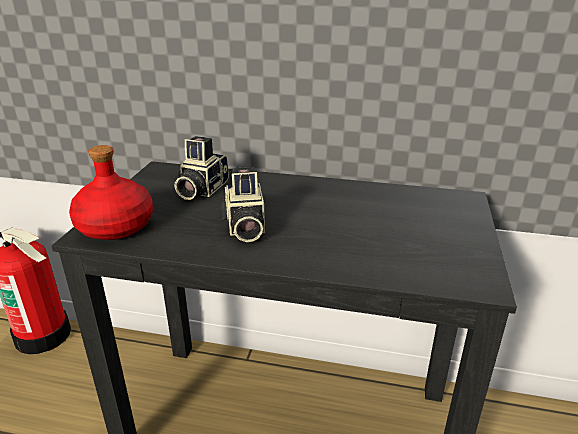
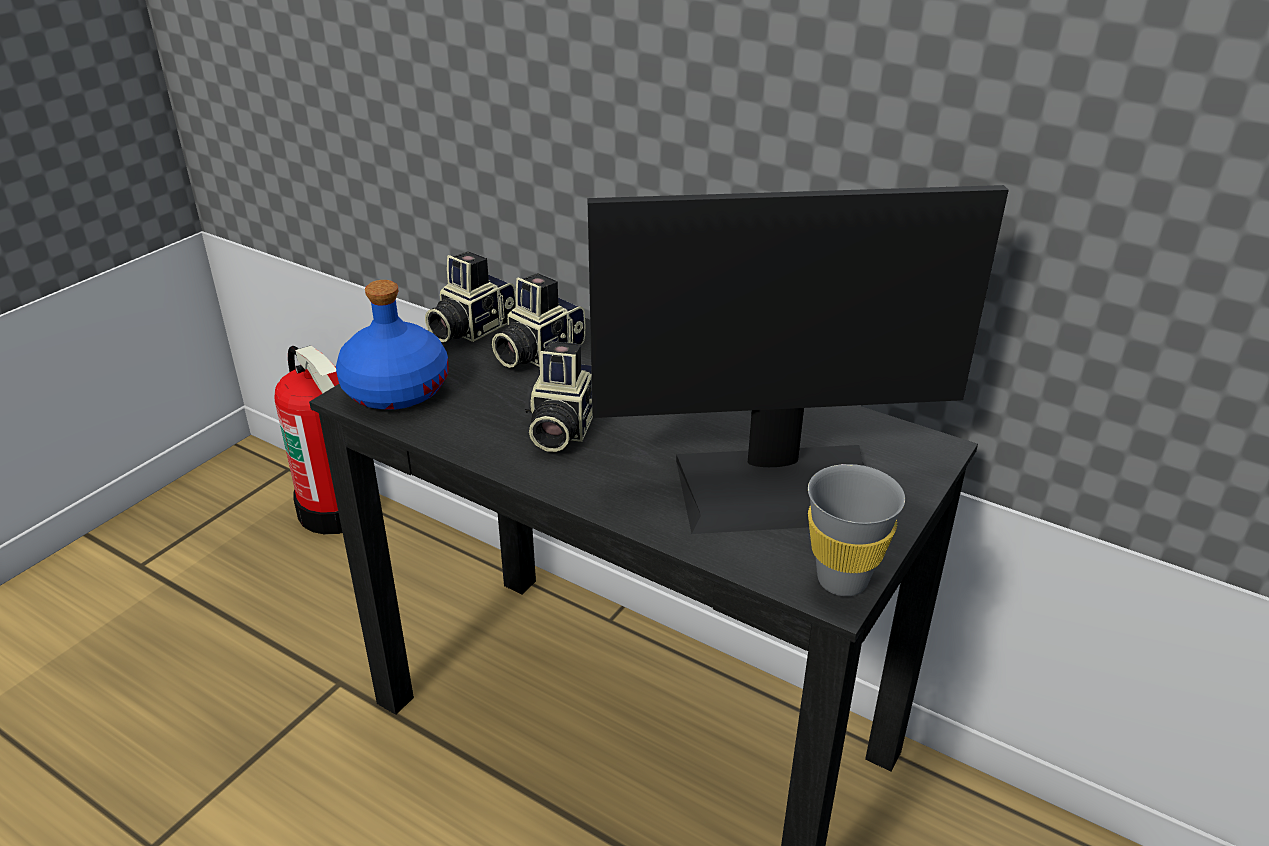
camera: 20 degrees right, 5 degrees up
red bottle [69,145,153,240] -> blue bottle [336,280,449,410]
none -> camera [425,251,516,342]
none -> monitor [587,185,1009,534]
none -> grey cup [808,464,905,596]

